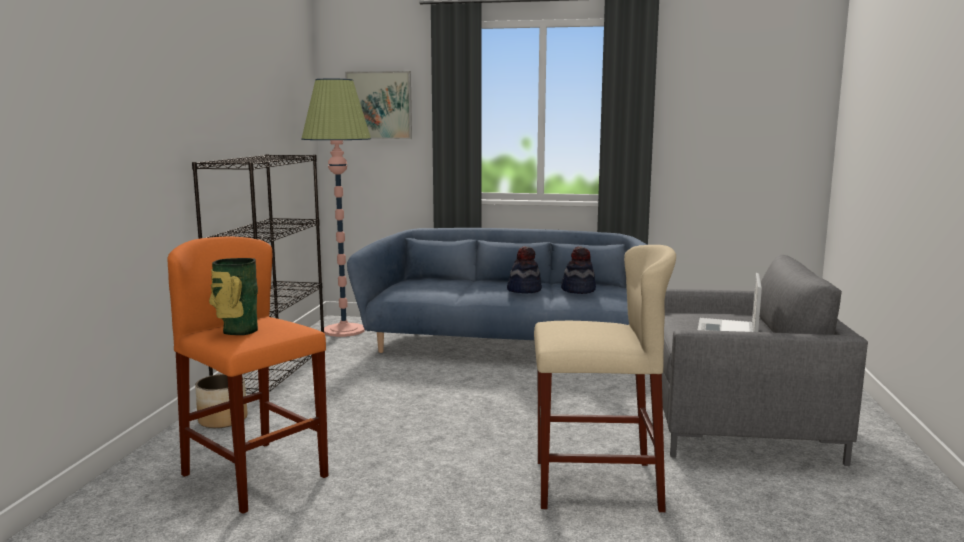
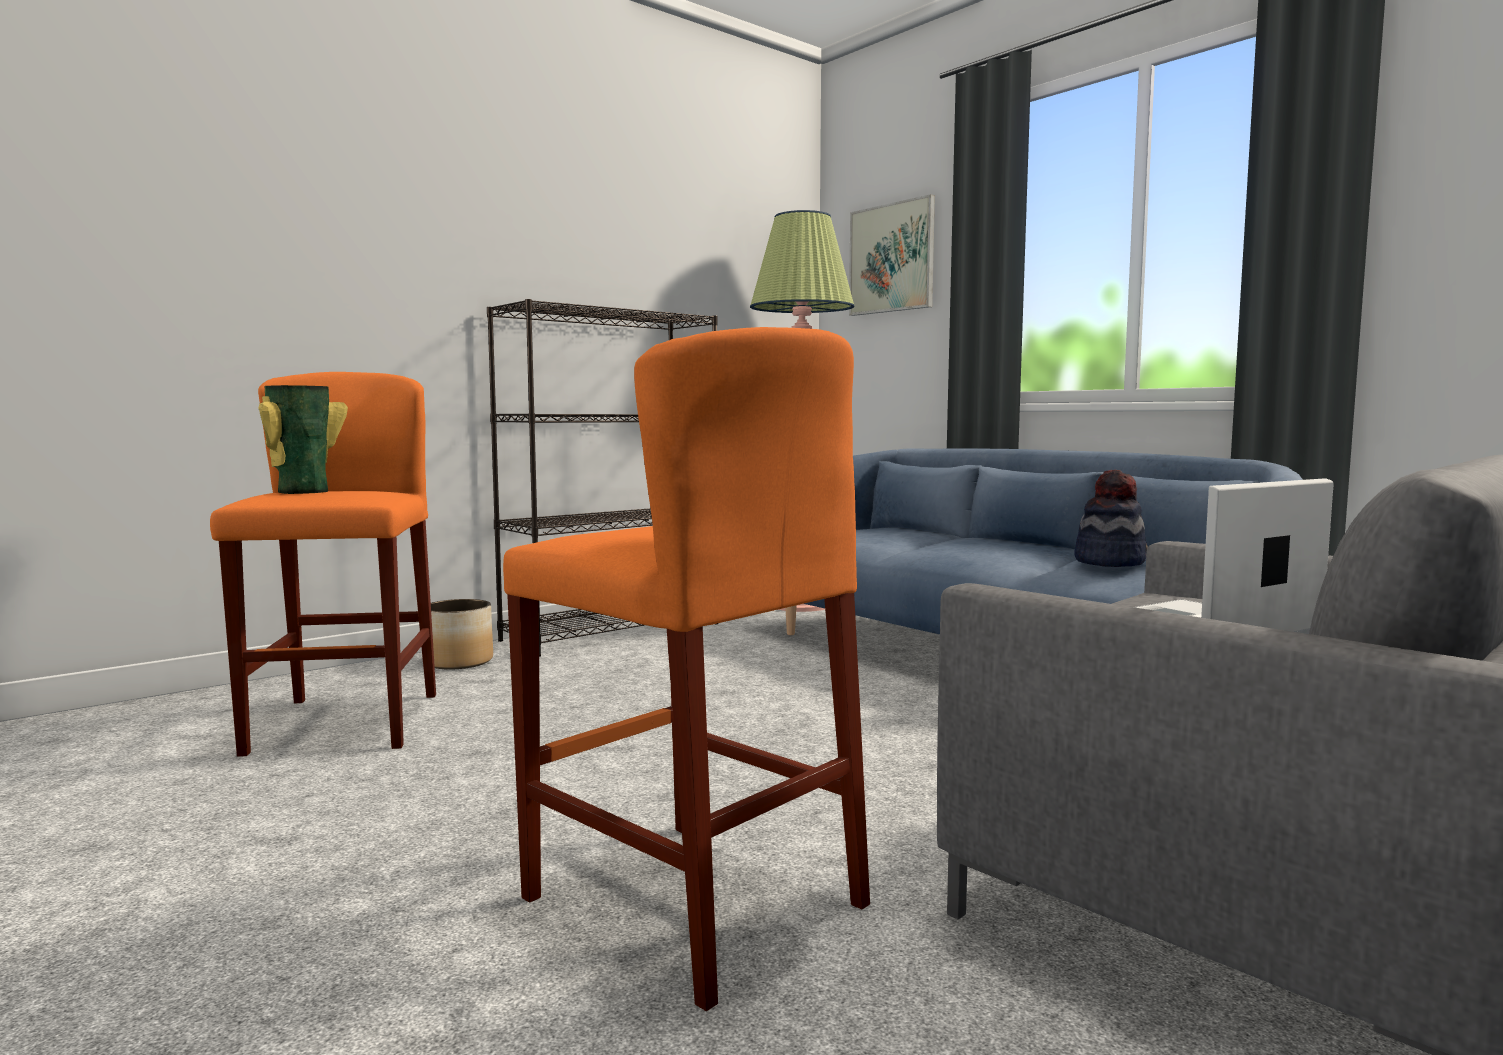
camera: 40 degrees right, 5 degrees down
hat [507,246,542,293] -> none
beige stool [534,245,676,512] -> orange stool [503,327,870,1011]

